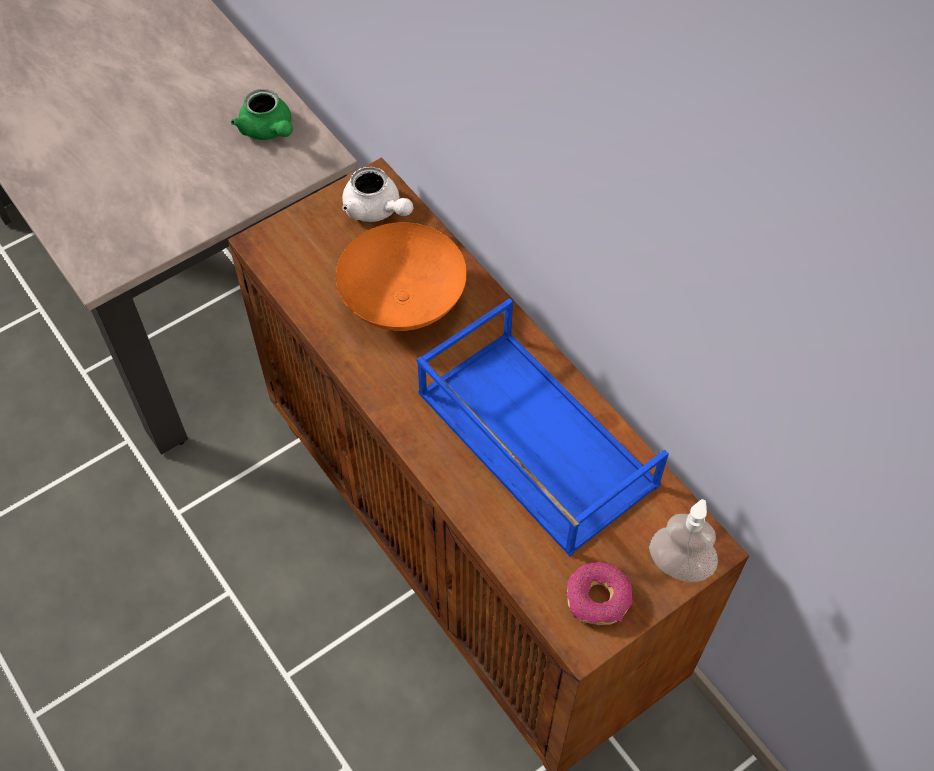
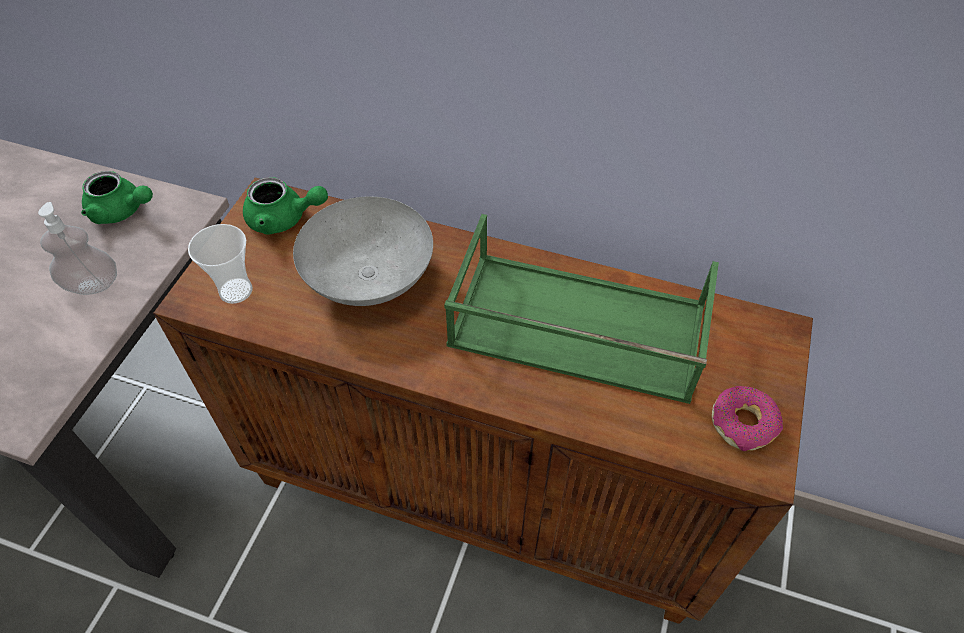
camera: 35 degrees left, 5 degrees down
orange bowl [336,222,467,331] -> grey bowl [293,197,433,306]
white teapot [342,167,413,222] -> green teapot [243,177,328,235]
blue tray [417,298,669,556] -> green tray [444,214,719,404]
soap dispenser [649,499,718,582] -> soap dispenser moved to [38,202,117,295]
none -> cup [188,224,253,304]

